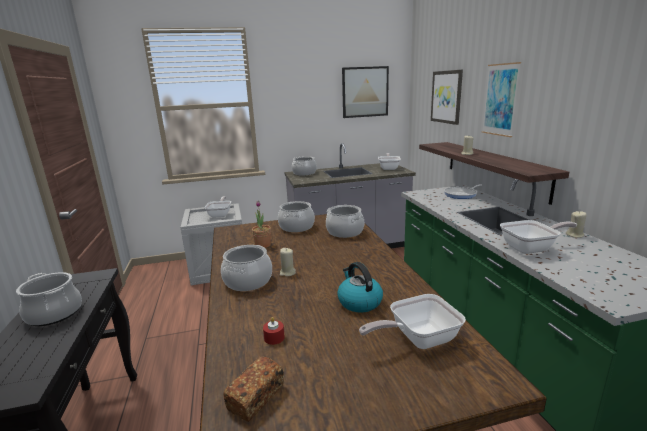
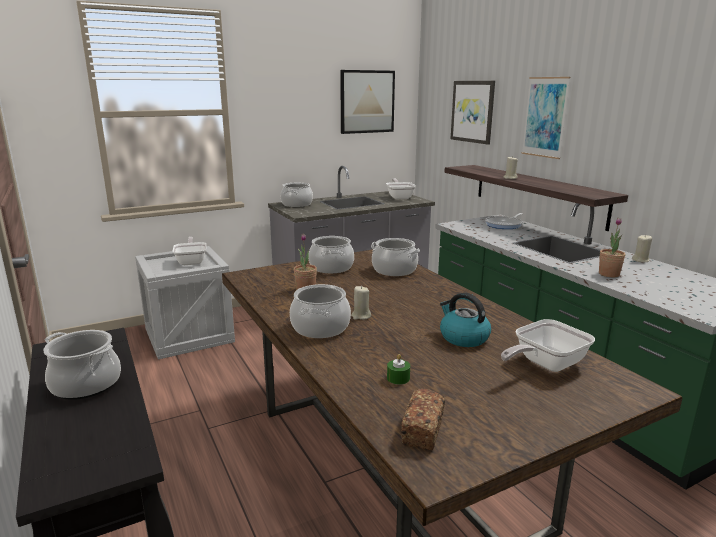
camera: 15 degrees left, 0 degrees up
red candle [263,317,285,345] -> green candle [387,354,410,385]
frying pan [500,220,577,254] -> potted plant [599,218,625,277]

